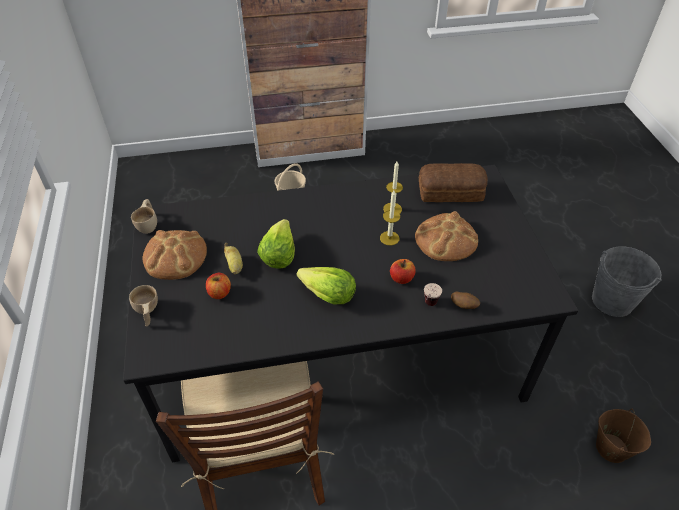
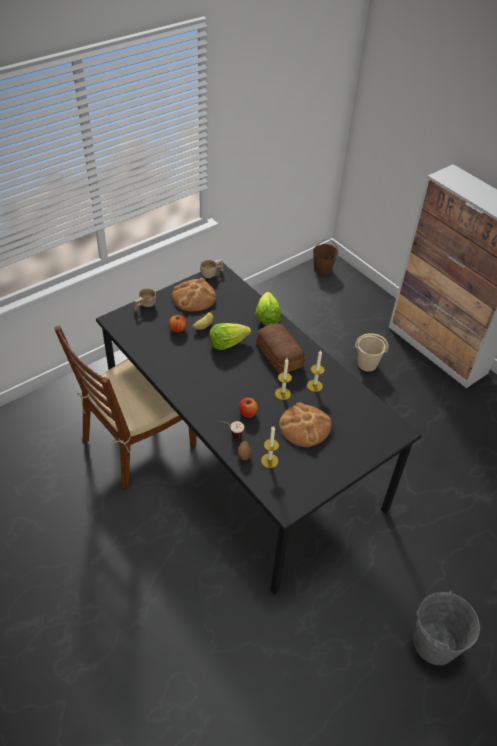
camera: 60 degrees right, 0 degrees up
lettuce [297,267,356,304] -> lettuce moved to [256,292,281,325]
bread [419,163,487,202] -> bread moved to [256,323,305,373]
brown bucket [596,409,651,463] -> brown bucket moved to [313,239,338,275]
none -> candle [261,426,279,468]

